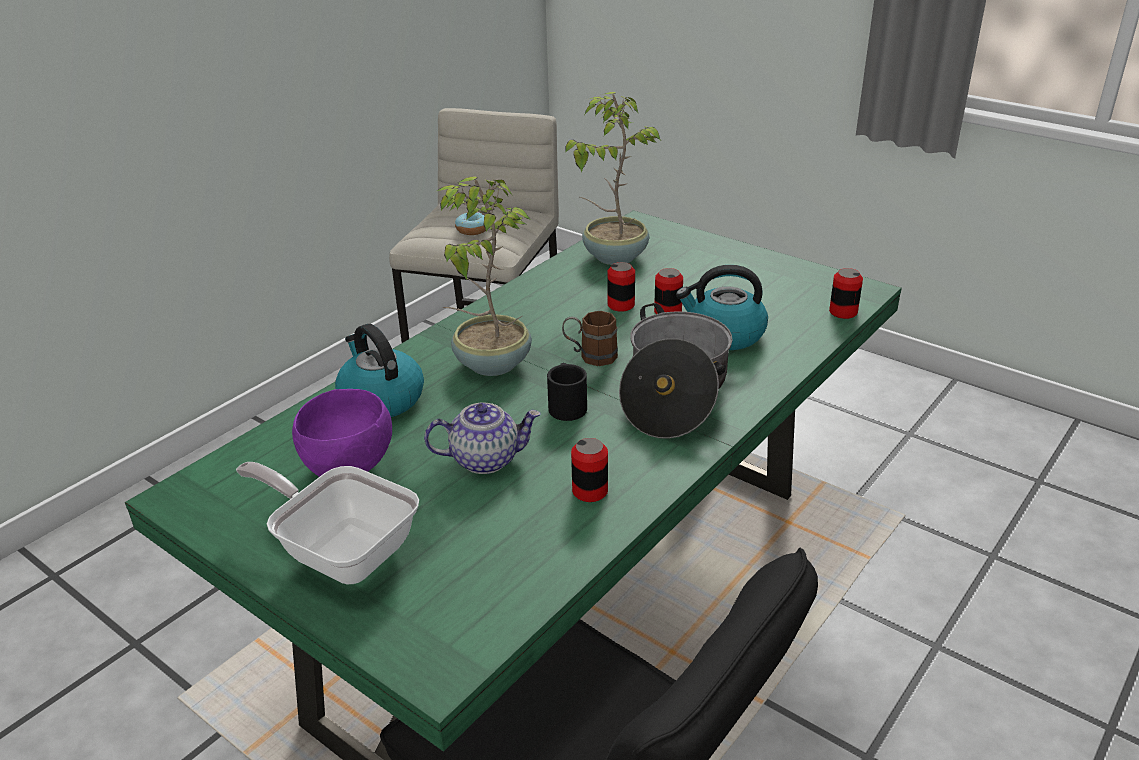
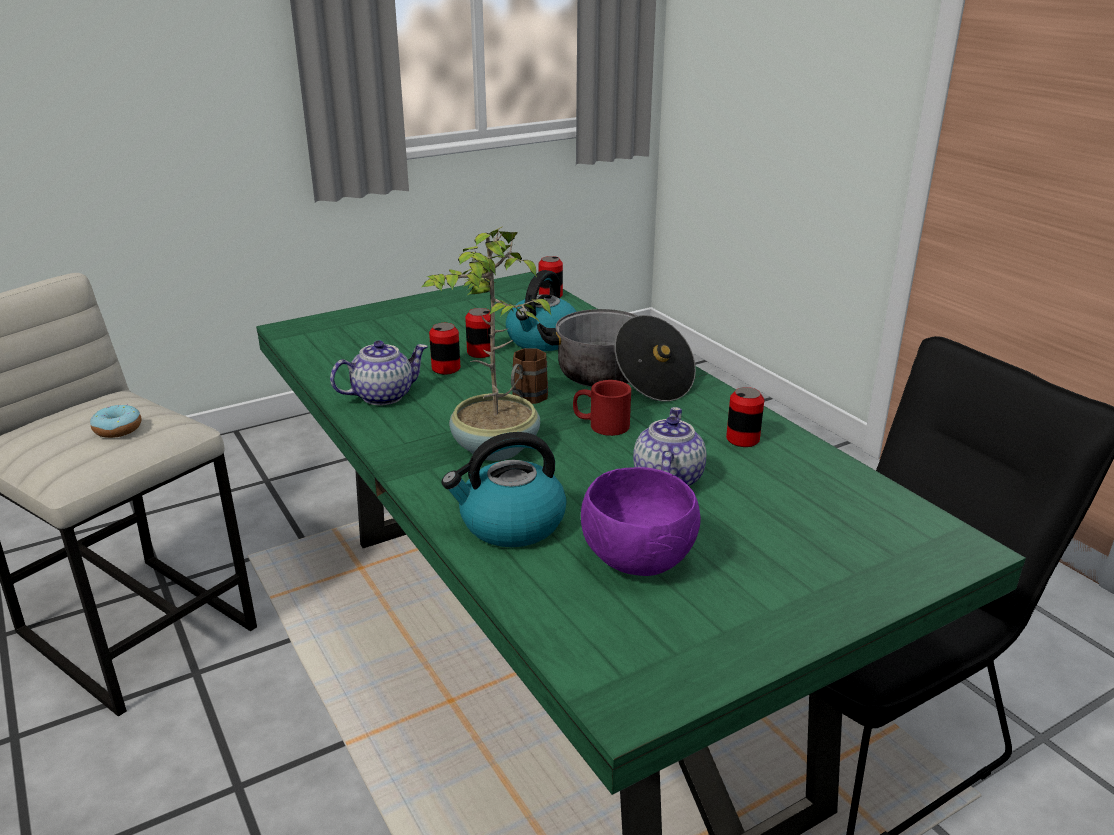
camera: 70 degrees left, 5 degrees down
frying pan [236,462,419,584] -> none
black mug [547,363,587,421] -> red mug [573,380,631,436]
potted plant [565,92,661,265] -> none
none -> teapot [330,340,428,405]

